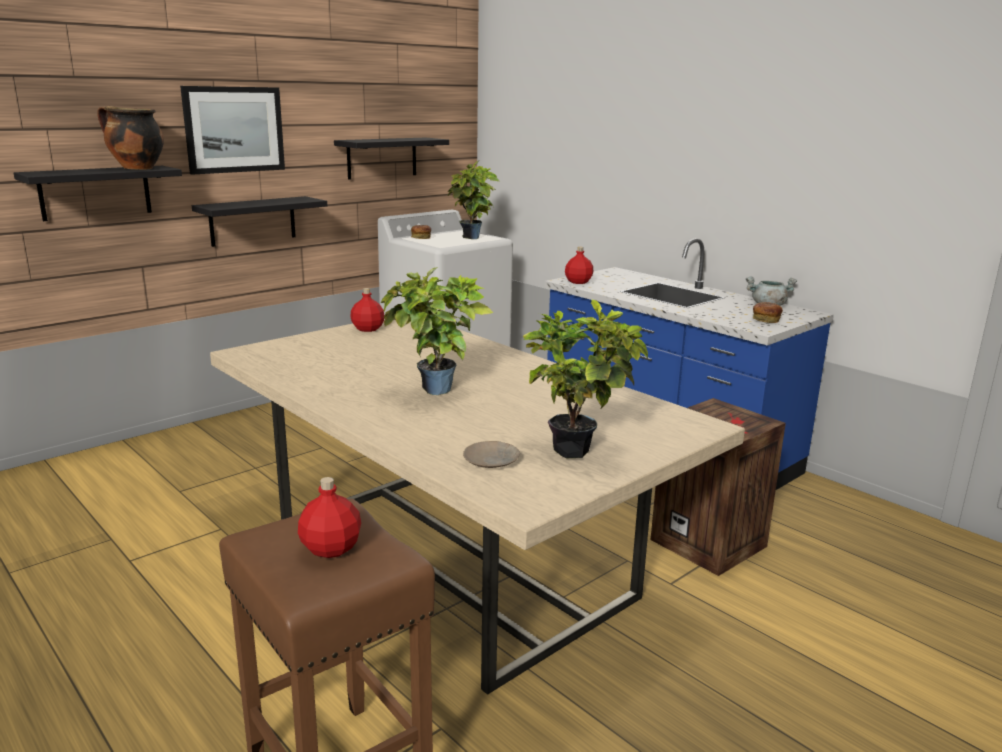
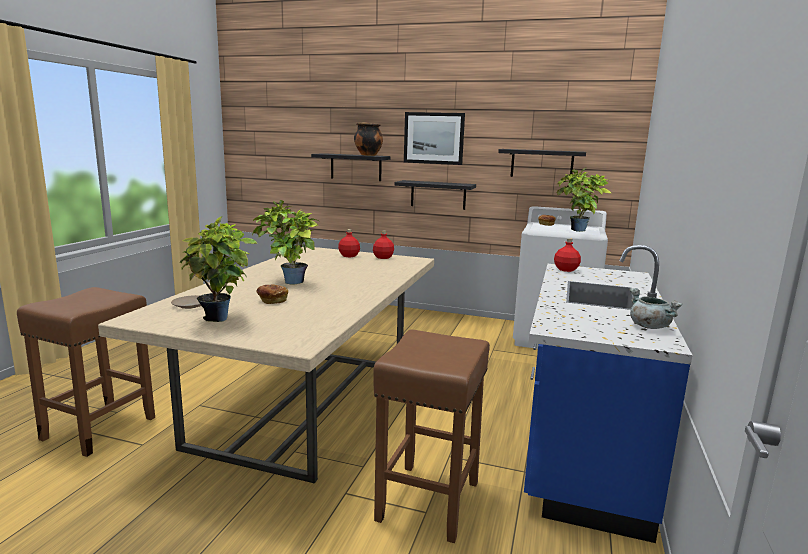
camera: 60 degrees right, 5 degrees down
red bottle [298,477,361,558] -> red bottle moved to [338,229,360,257]
crate [651,398,786,576] -> brown stool [373,330,490,543]
bread [753,302,783,323] -> bread moved to [257,284,288,304]

